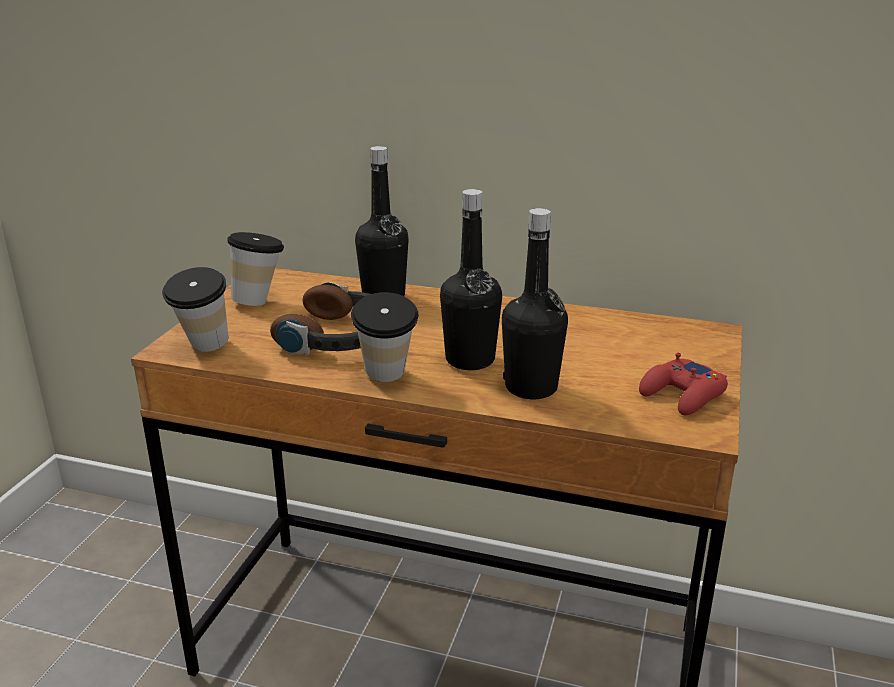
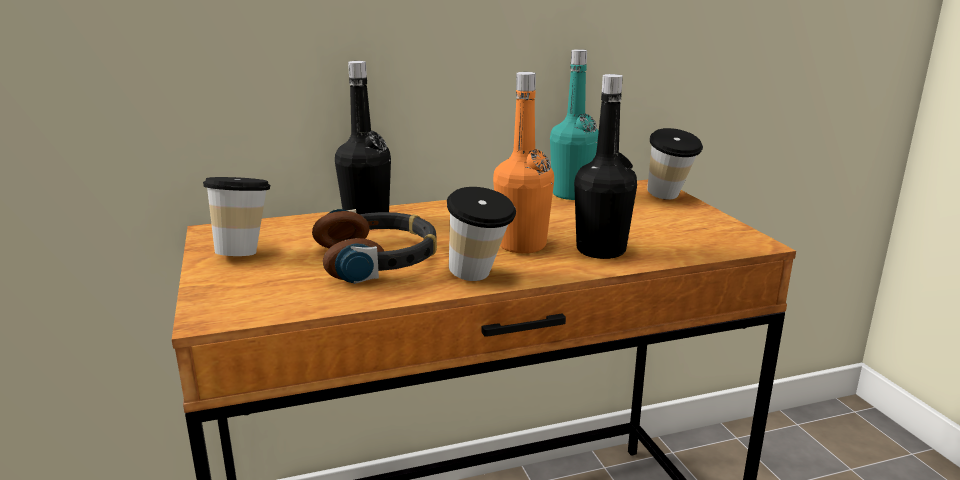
camera: 35 degrees left, 5 degrees down
cup [162,267,229,352] -> cup moved to [647,128,703,200]
black bottle [440,189,502,370] -> orange bottle [493,72,554,253]
red game controller [639,353,728,415] -> none
none -> turquoise bottle [550,49,599,200]

